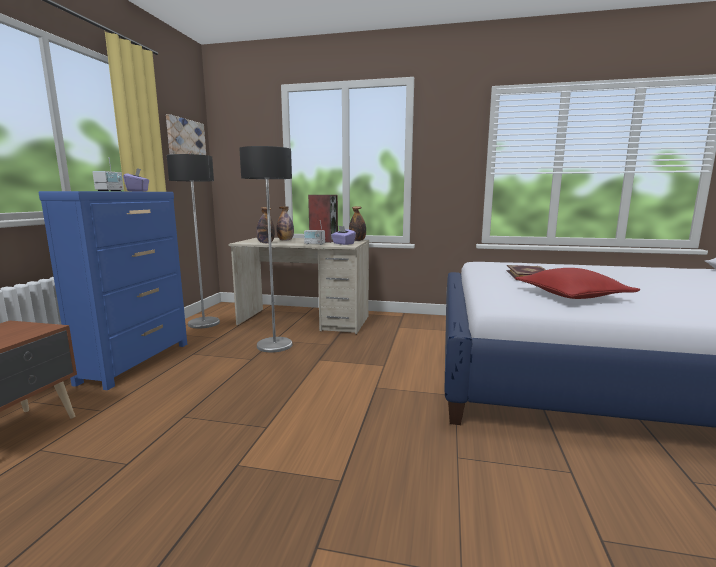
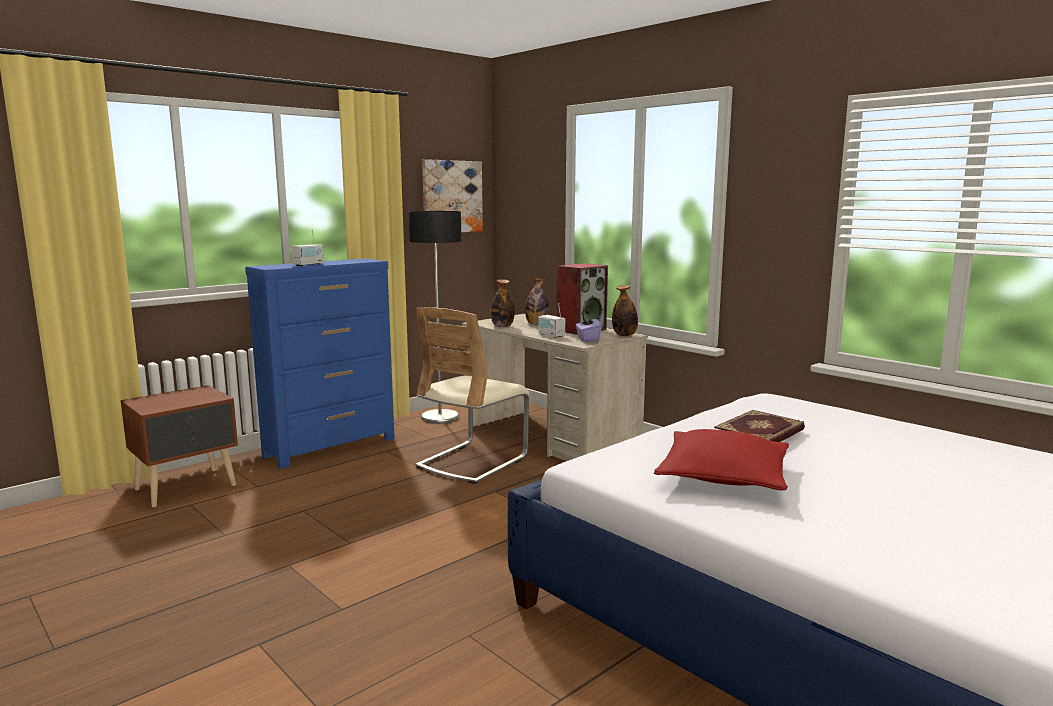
camera: 35 degrees right, 0 degrees up
purple tissue box [123,168,149,191] -> none
floor lamp [239,146,293,352] -> beige chair [415,307,529,484]

